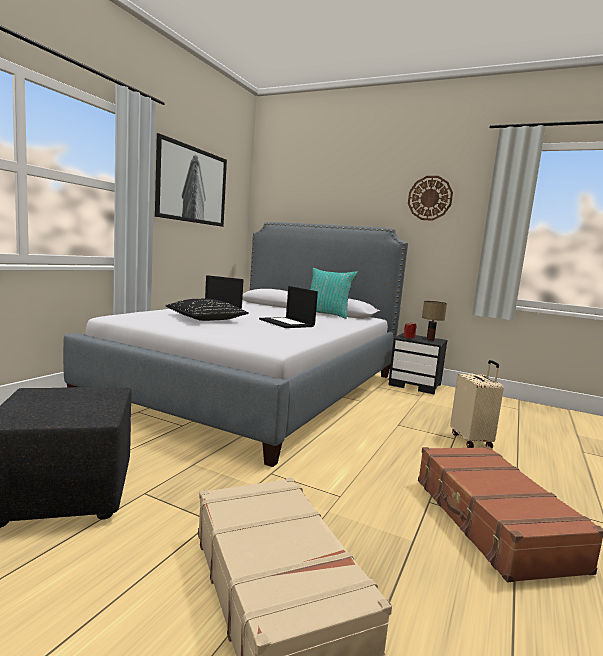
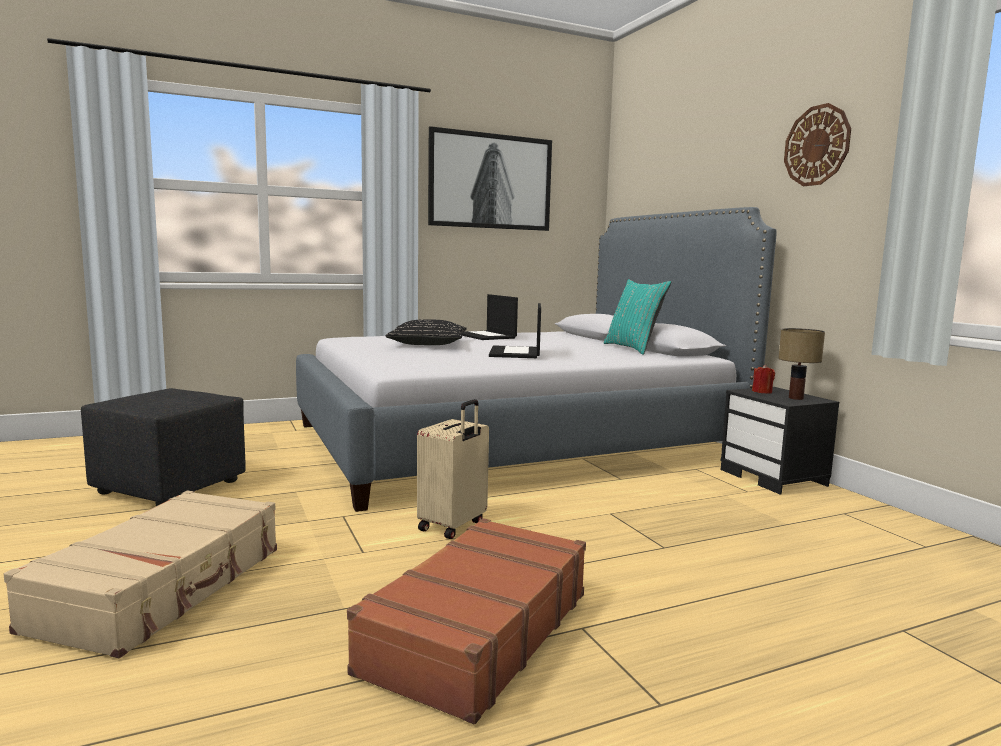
camera: 40 degrees right, 0 degrees up
beige suitcase [450,360,504,448] -> beige suitcase moved to [417,399,489,539]

